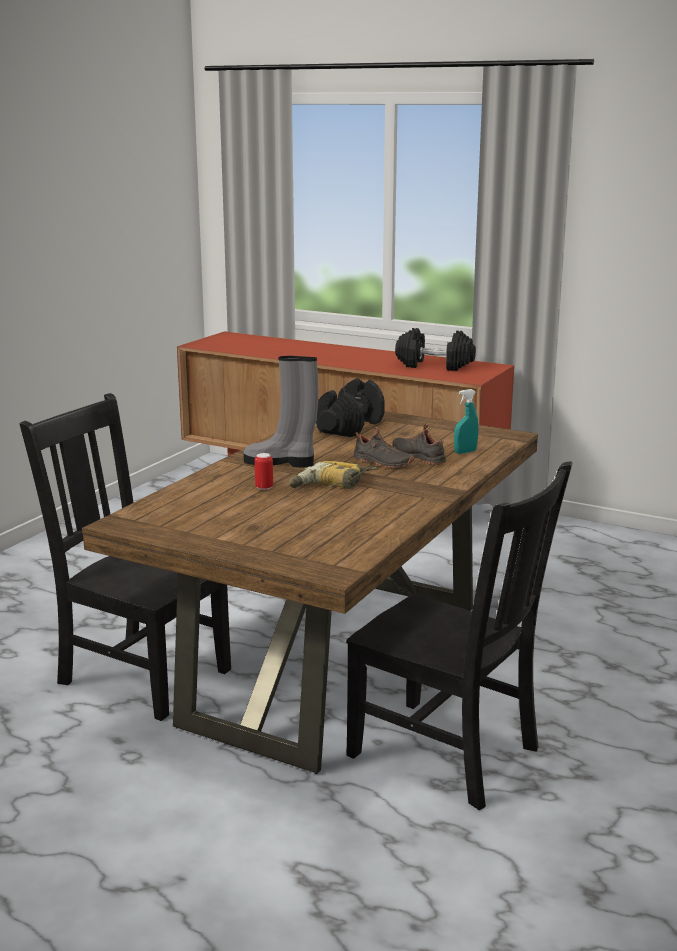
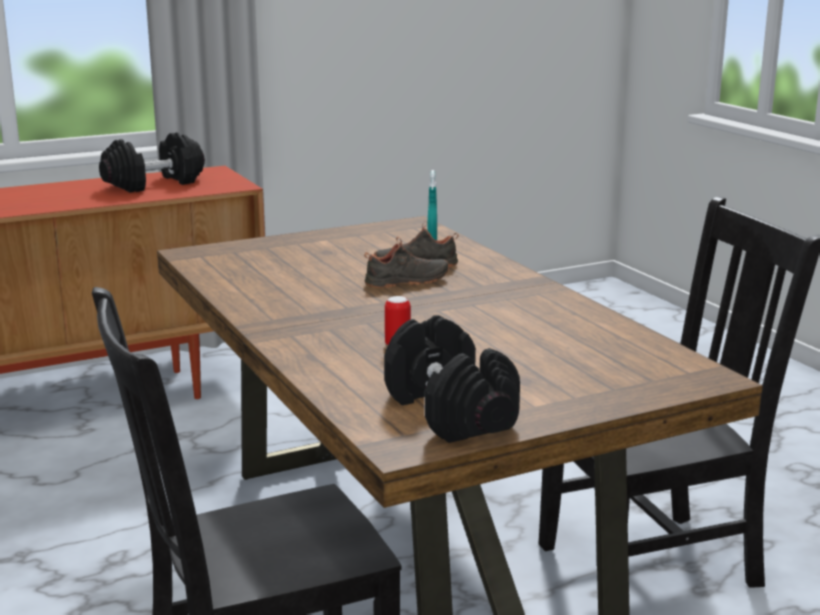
camera: 55 degrees left, 0 degrees up
grey boot [243,356,318,467] -> none
power drill [289,461,378,489] -> none
black dumbbell [316,378,385,437] -> black dumbbell moved to [384,315,520,443]

